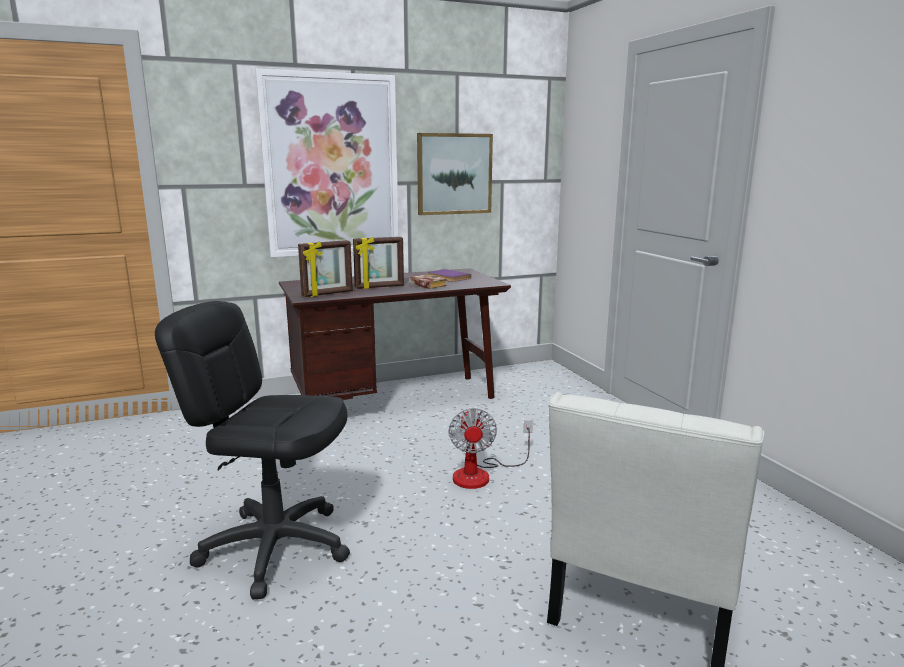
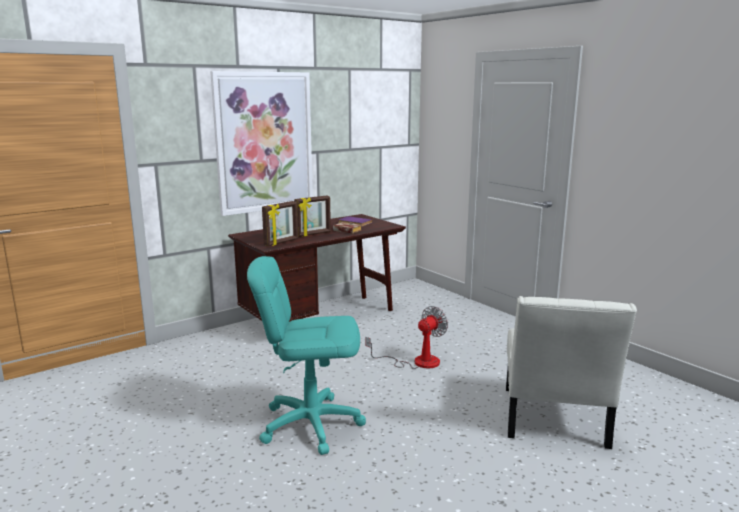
camera: 15 degrees left, 0 degrees up
black office chair [155,301,350,599] -> turquoise office chair [247,256,366,455]
picture [417,133,493,215] -> none
fan [448,408,533,489] -> fan turned 120 degrees counterclockwise [366,306,448,369]

